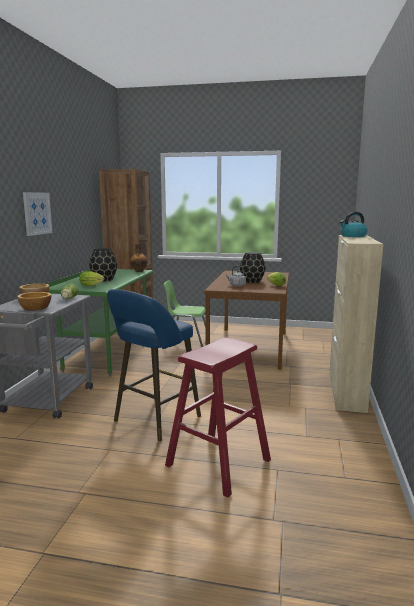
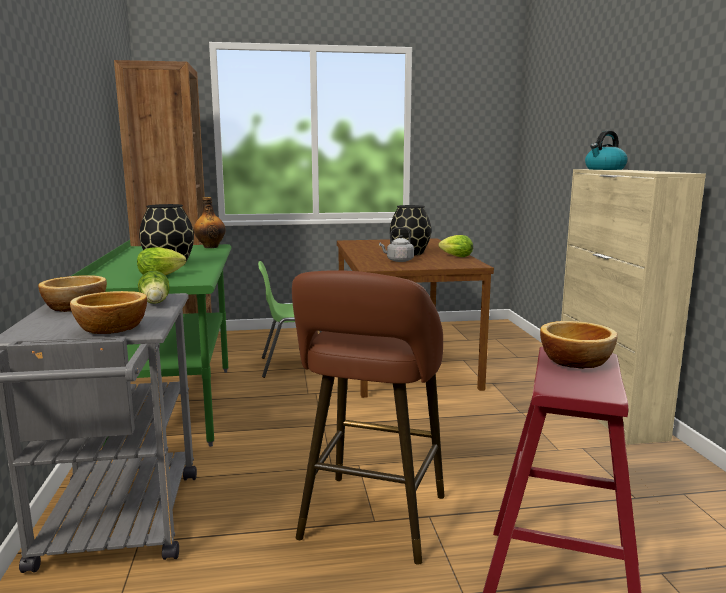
camera: 20 degrees left, 0 degrees up
picture [23,192,52,236] -> none
blue stool [107,289,201,441] -> brown stool [292,270,445,565]
none -> bowl [540,321,618,369]

